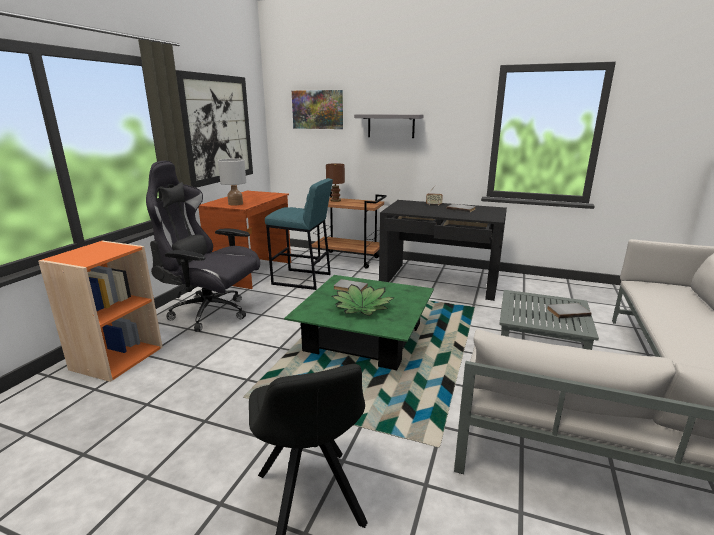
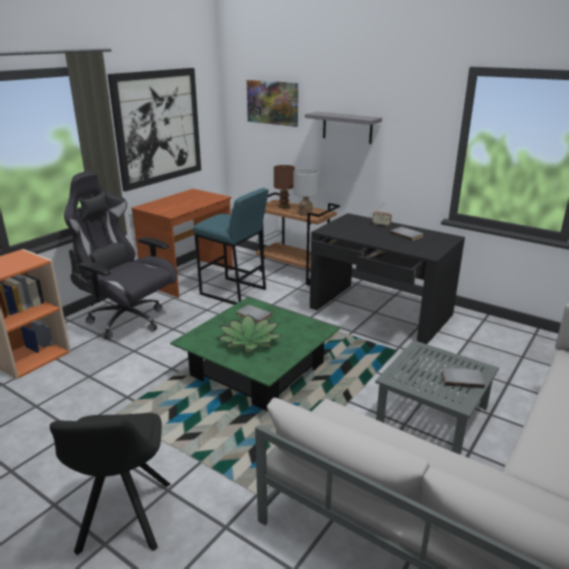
camera: 15 degrees right, 5 degrees up
grey table lamp [218,158,246,206] -> grey table lamp moved to [293,168,319,216]

